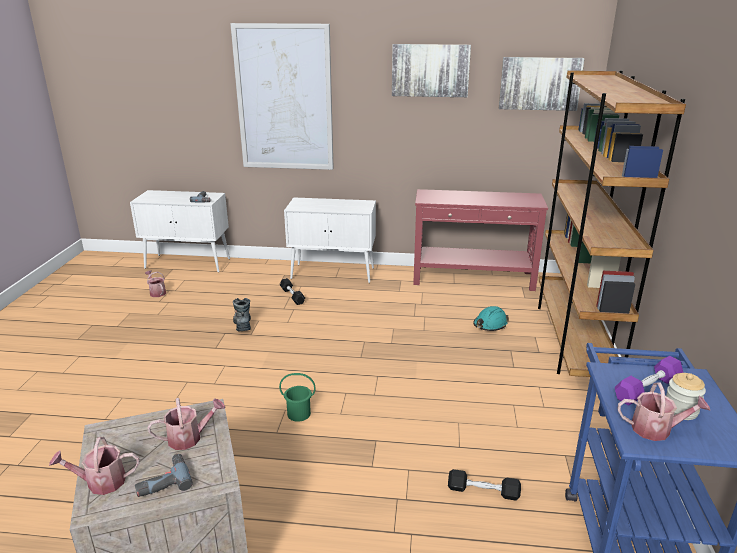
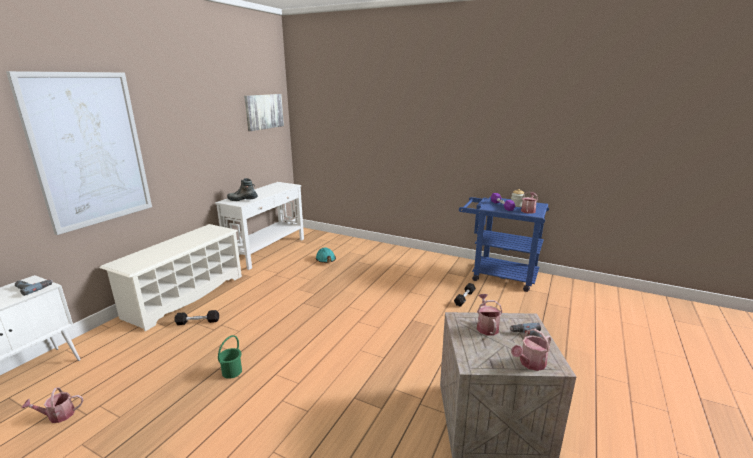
camera: 70 degrees left, 5 degrees down
watering can [49,437,140,495] -> watering can turned 45 degrees clockwise [511,329,551,371]
boot [233,298,251,332] -> boot moved to [227,178,258,201]
green bucket [279,373,316,422] -> green bucket moved to [218,335,242,379]
white cabinet [284,198,376,283] -> white shoe rack [100,224,242,331]
picture [392,44,471,97] -> none
red console table [413,189,548,291] -> white console table [215,182,304,270]
brown bookcase [538,70,686,377] -> none

